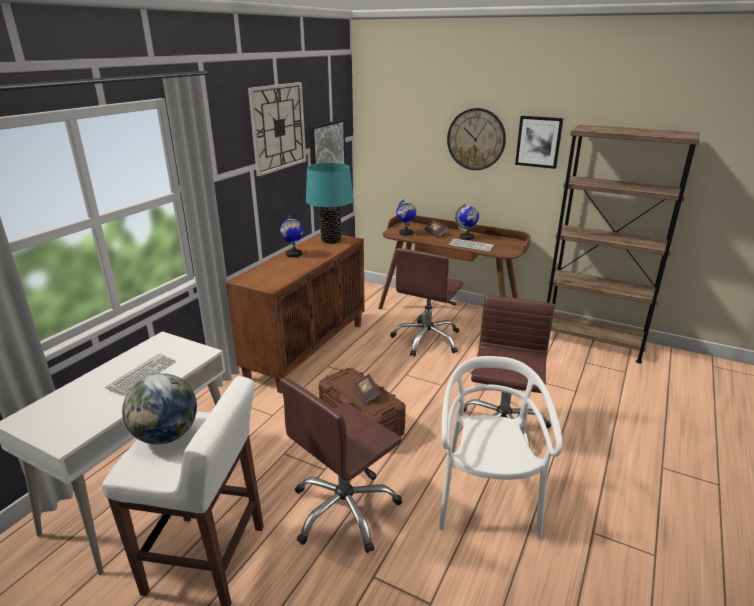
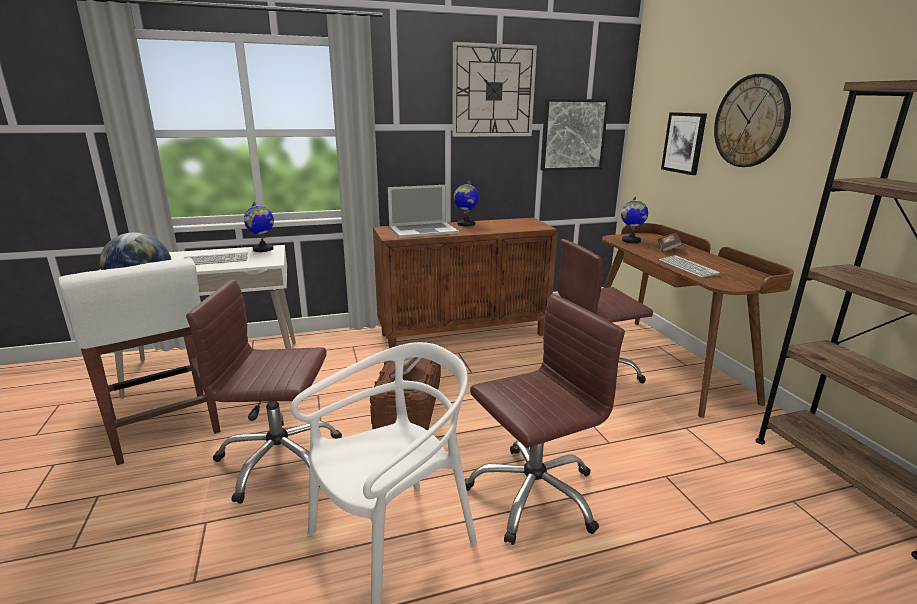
camera: 45 degrees right, 5 degrees down
turquoise table lamp [306,163,354,244] -> none
globe [455,204,479,240] -> globe moved to [244,201,274,252]
picture [515,116,564,169] -> picture moved to [661,112,707,175]
none -> laptop [388,185,459,238]

